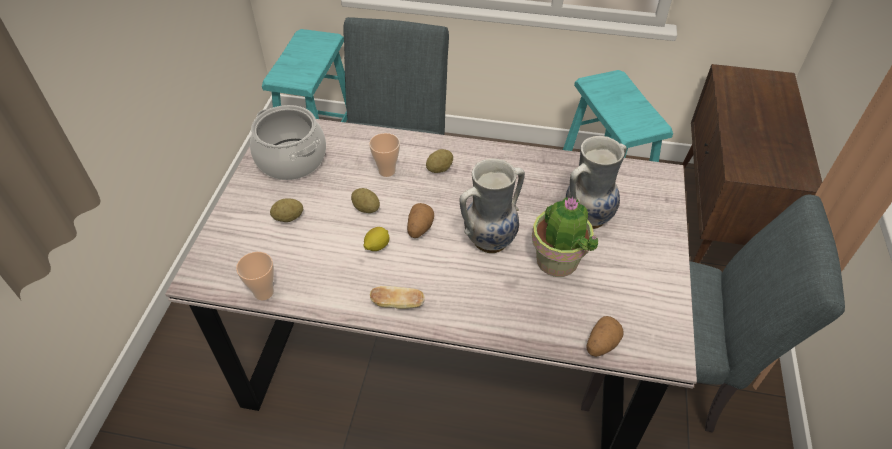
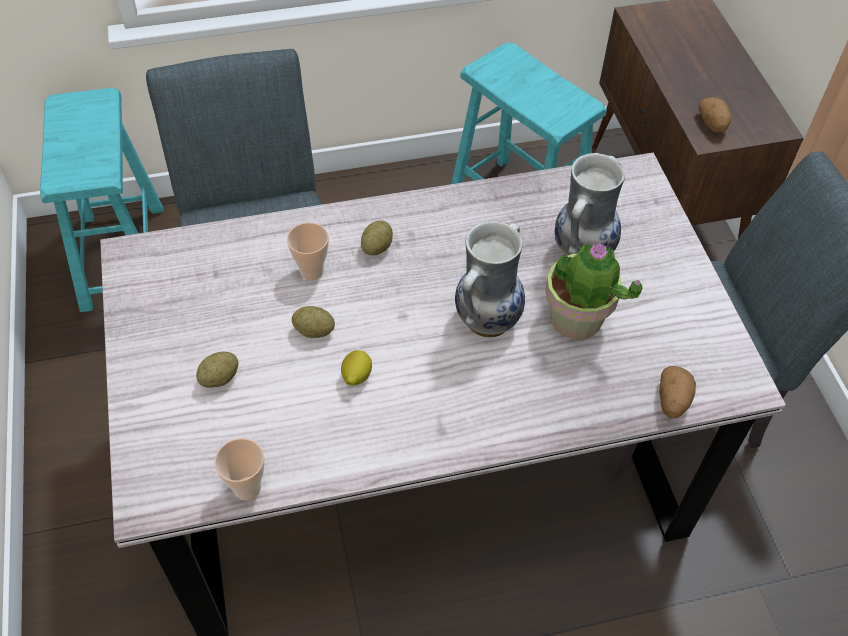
camera: 25 degrees left, 5 degrees up
cooking pot [250,105,326,180] -> none
bread [370,286,425,309] -> none
potato [407,203,434,238] -> potato moved to [698,97,731,133]

